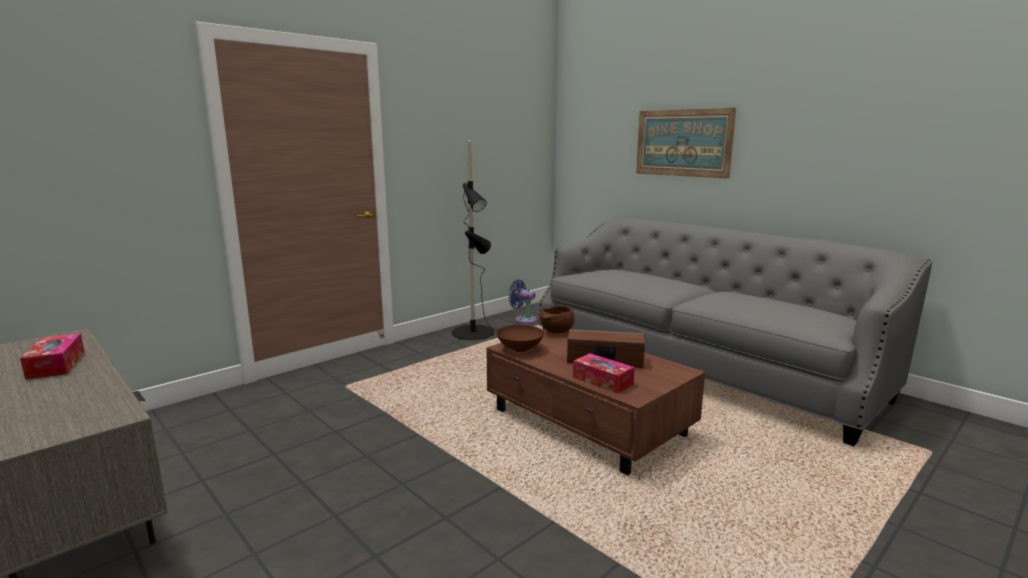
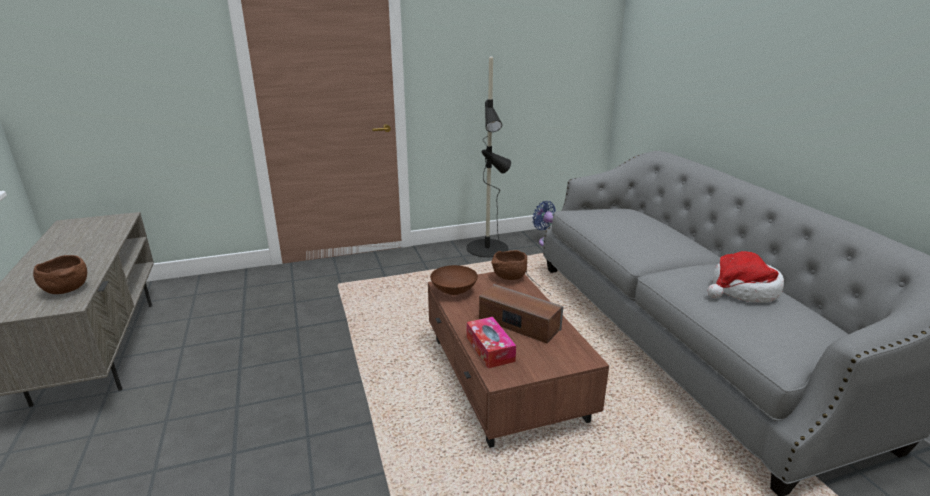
camera: 25 degrees right, 10 degrees up
tissue box [20,333,85,380] -> none
picture [636,108,736,179] -> none
none -> brown bowl [33,255,87,294]
none -> hat [707,251,784,303]

